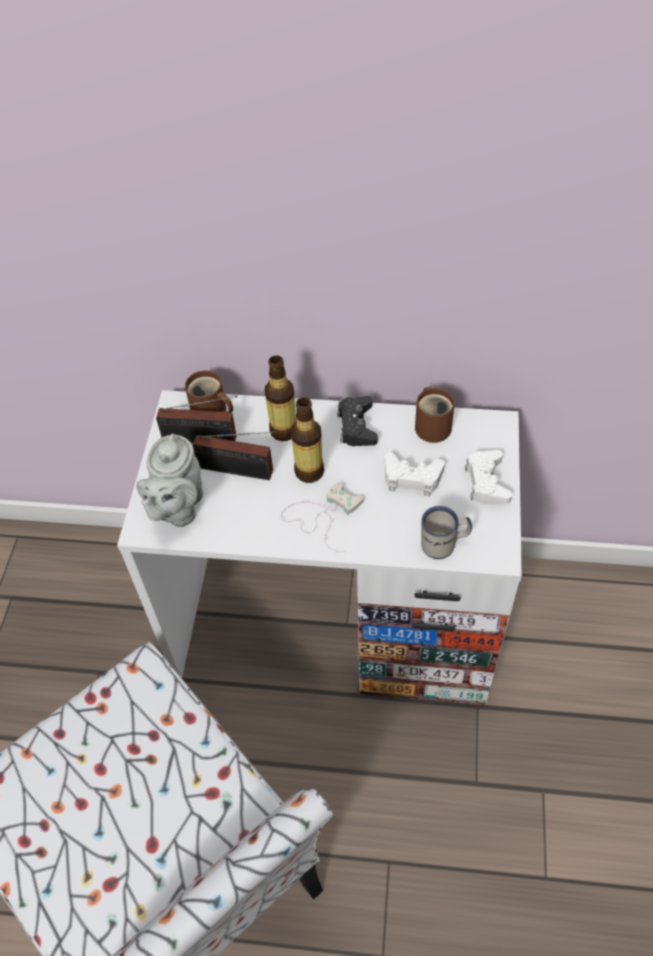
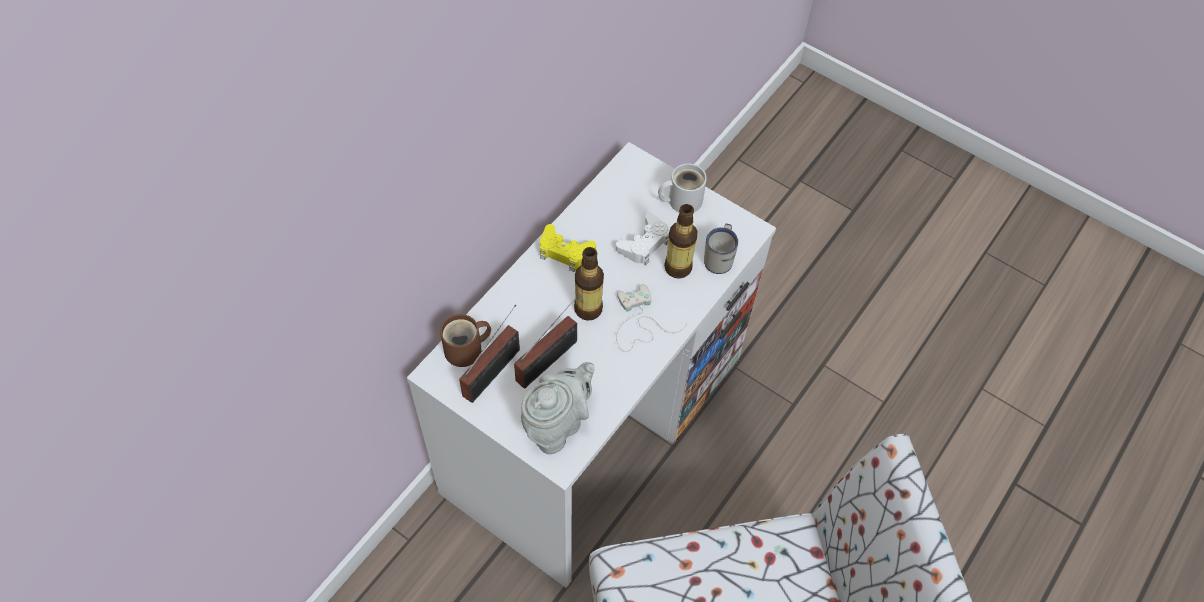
camera: 65 degrees left, 5 degrees up
grey teapot [136,434,203,527] -> grey teapot turned 90 degrees counterclockwise [521,362,595,454]
bottle [265,355,296,441] -> bottle moved to [664,204,697,279]
black game controller [337,396,378,446] -> yellow game controller [540,224,596,272]
brown mug [415,387,455,443] -> none
white game controller [465,450,512,504] -> white mug [658,163,707,213]

